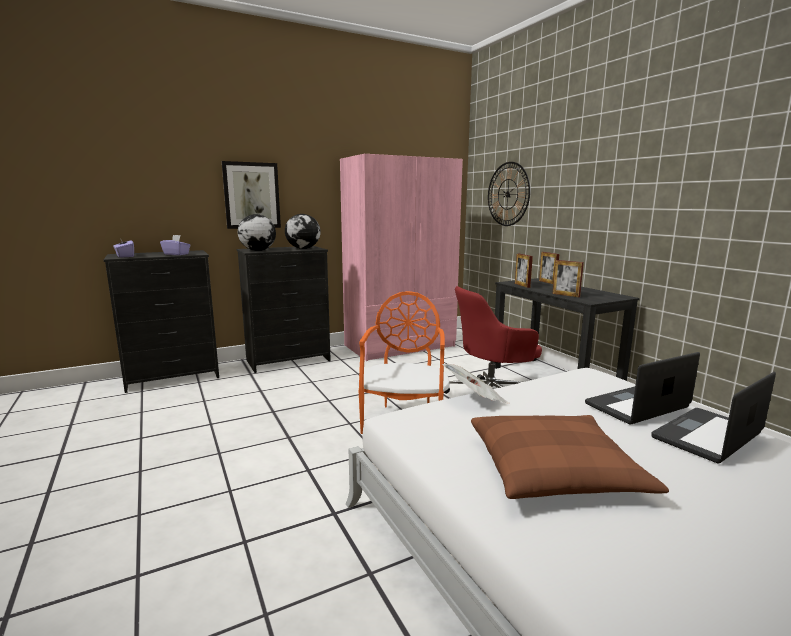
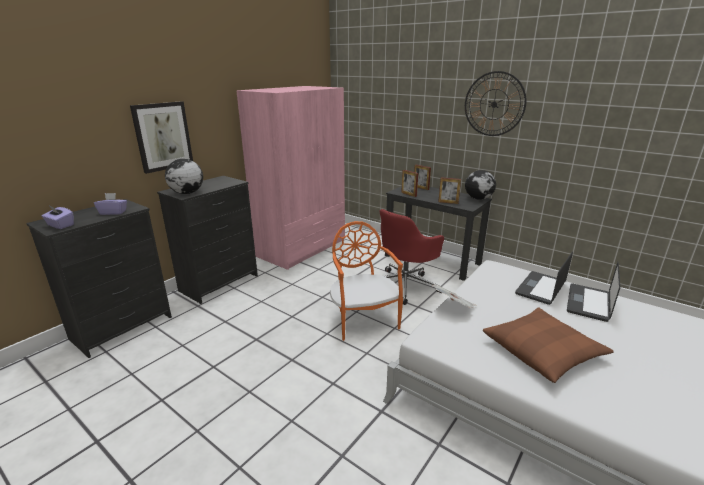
camera: 25 degrees left, 10 degrees up
globe [285,214,321,249] -> globe moved to [465,170,496,200]
wall clock [488,162,530,226] -> wall clock moved to [465,71,527,136]

